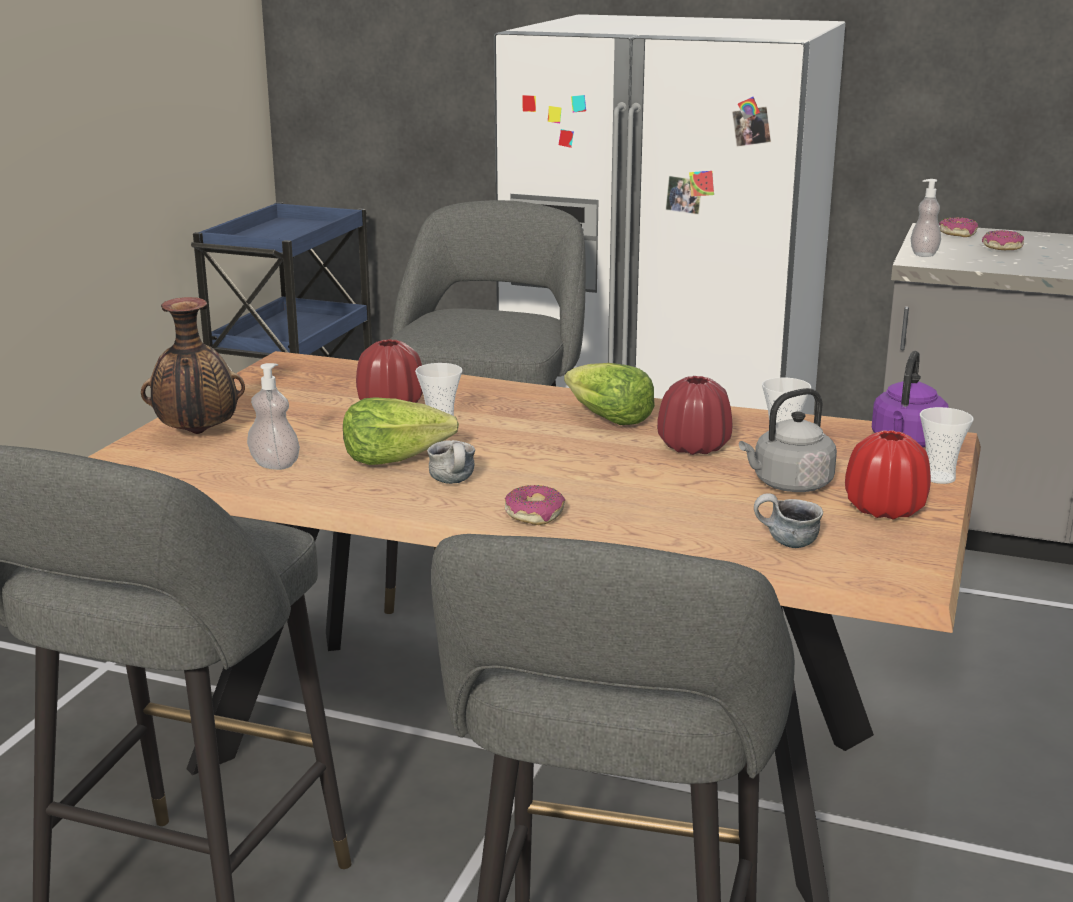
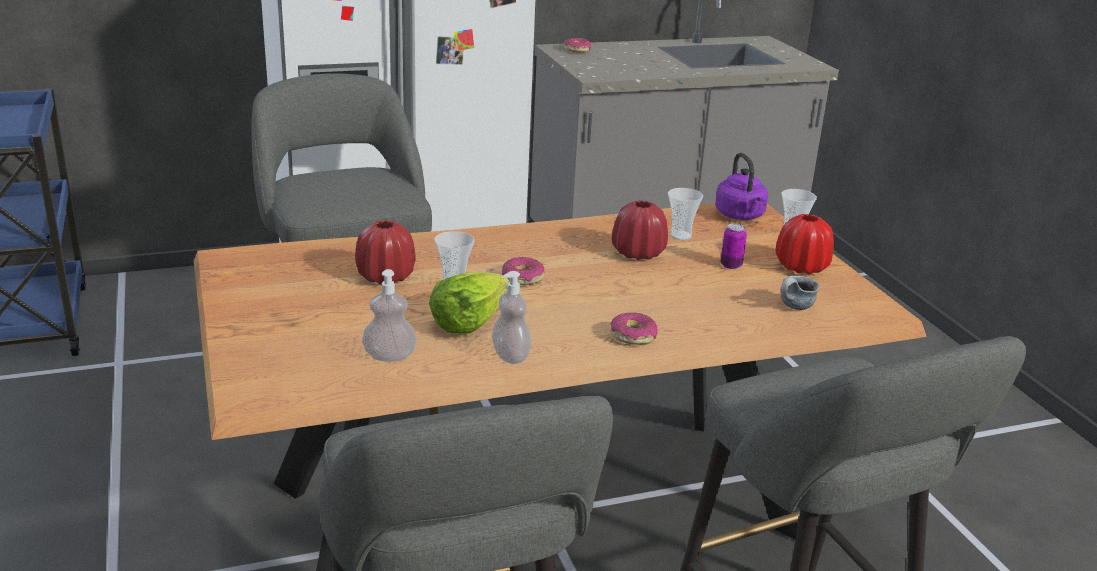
camera: 40 degrees left, 5 degrees up
vase [141,297,245,434] -> none
mug [427,440,475,484] -> none
lettuce [564,363,655,425] -> none
grey kettle [739,388,837,492] -> can [720,223,747,269]
soap dispenser [911,179,941,257] -> soap dispenser moved to [492,271,531,364]
donut [982,230,1024,250] -> donut moved to [502,257,544,285]

